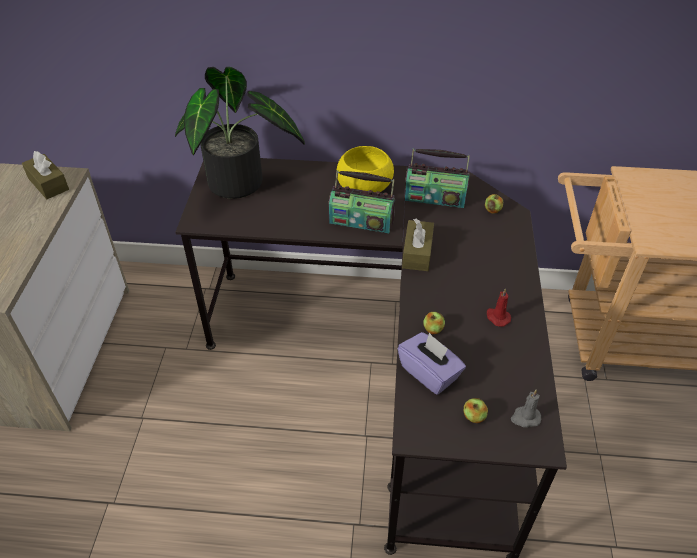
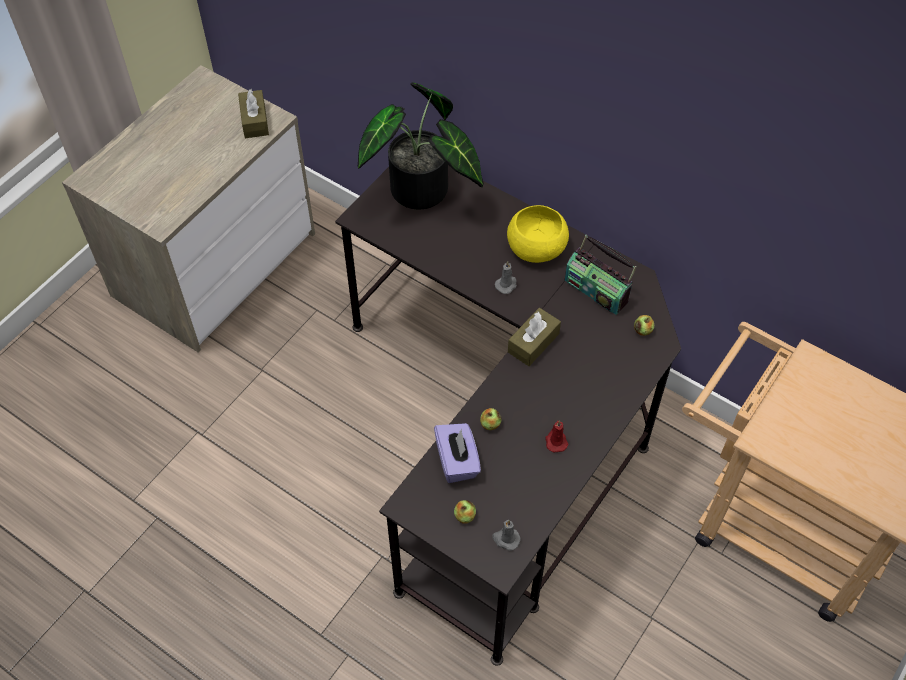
camera: 30 degrees right, 10 degrees up
radio [328,170,395,233] -> grey candle [495,261,517,294]

